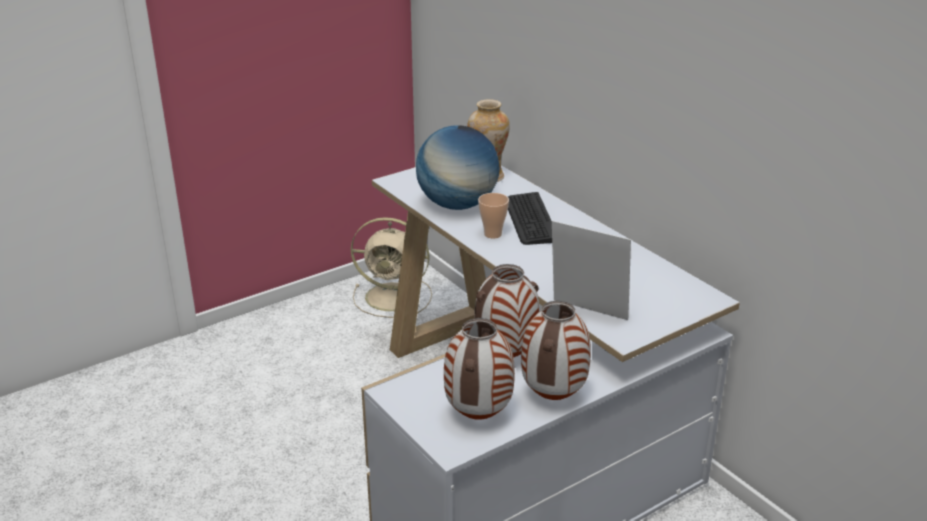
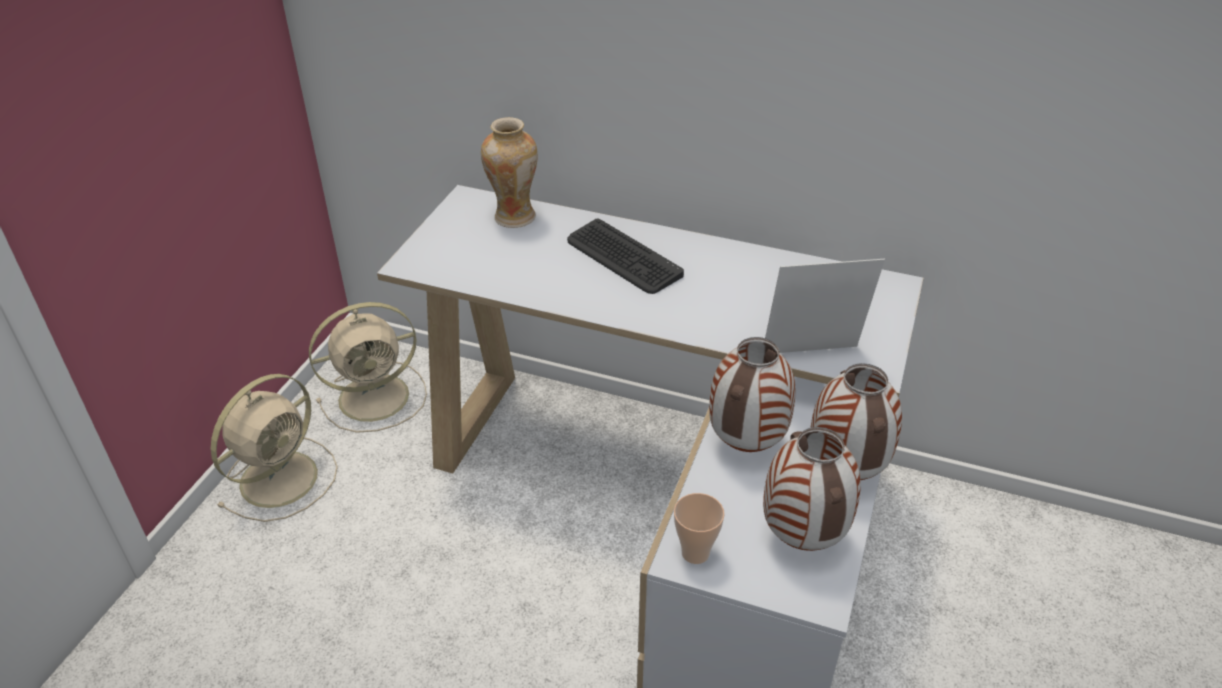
camera: 35 degrees left, 10 degrees up
globe [416,125,500,210] -> none
cup [478,193,509,239] -> cup moved to [674,493,725,564]
none -> beige fan [211,374,338,522]

